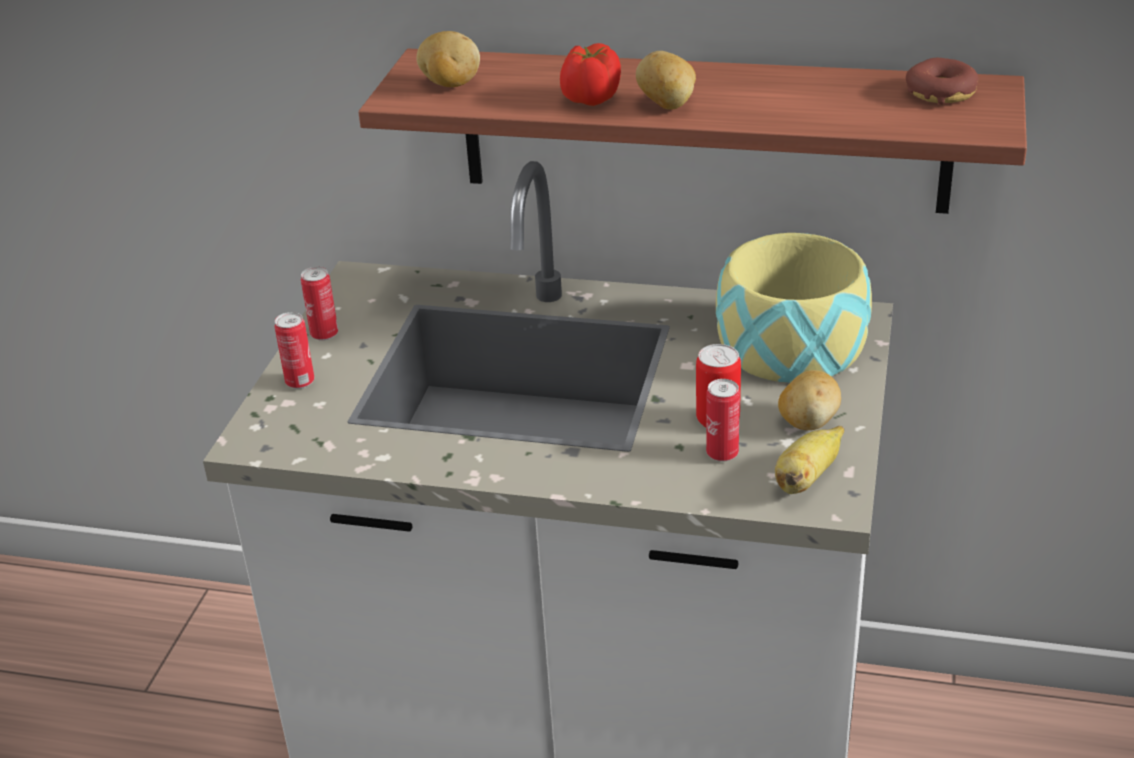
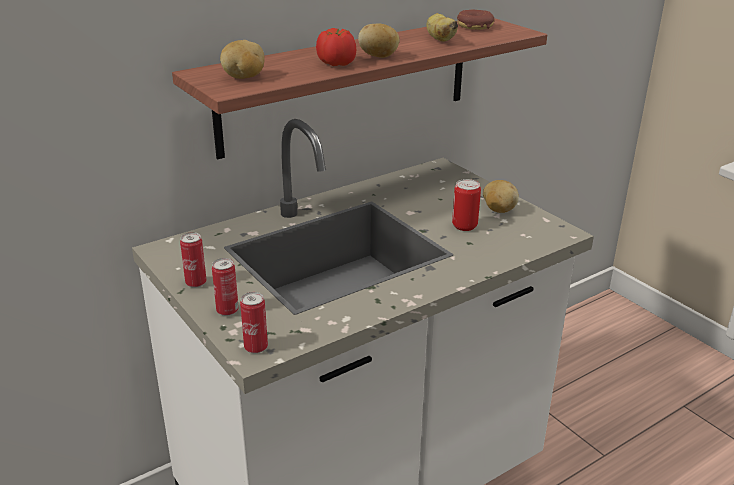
camera: 50 degrees left, 5 degrees down
can [706,379,740,462] -> can moved to [240,292,268,353]
bowl [716,233,872,383] -> none
banana [775,426,844,494] -> banana moved to [426,13,458,42]

